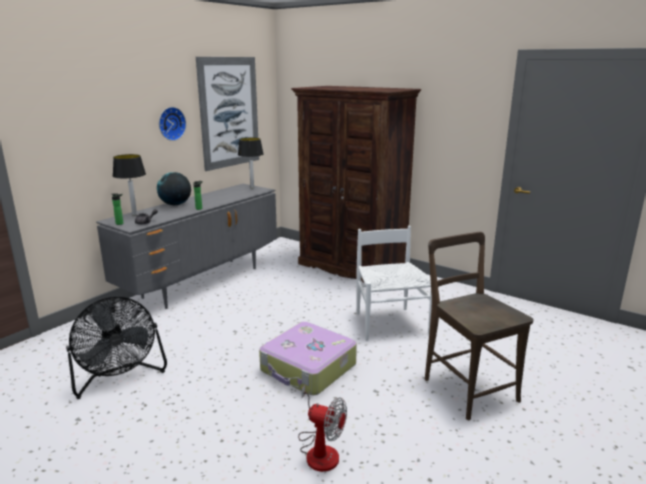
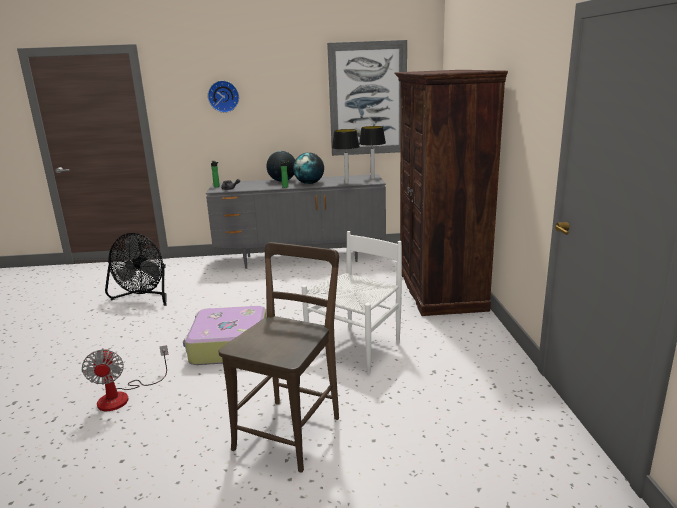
camera: 50 degrees right, 0 degrees up
table lamp [113,154,146,216] -> table lamp moved to [332,129,360,184]
wall clock [159,107,186,141] -> wall clock moved to [208,80,239,113]
none -> globe [293,152,324,184]

